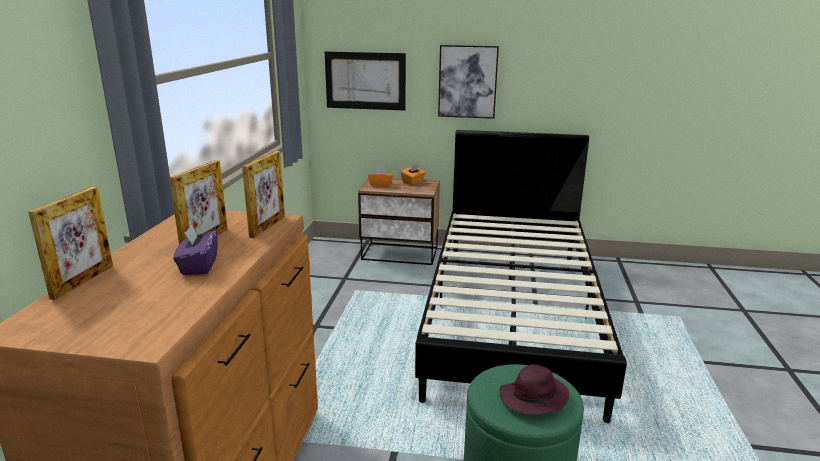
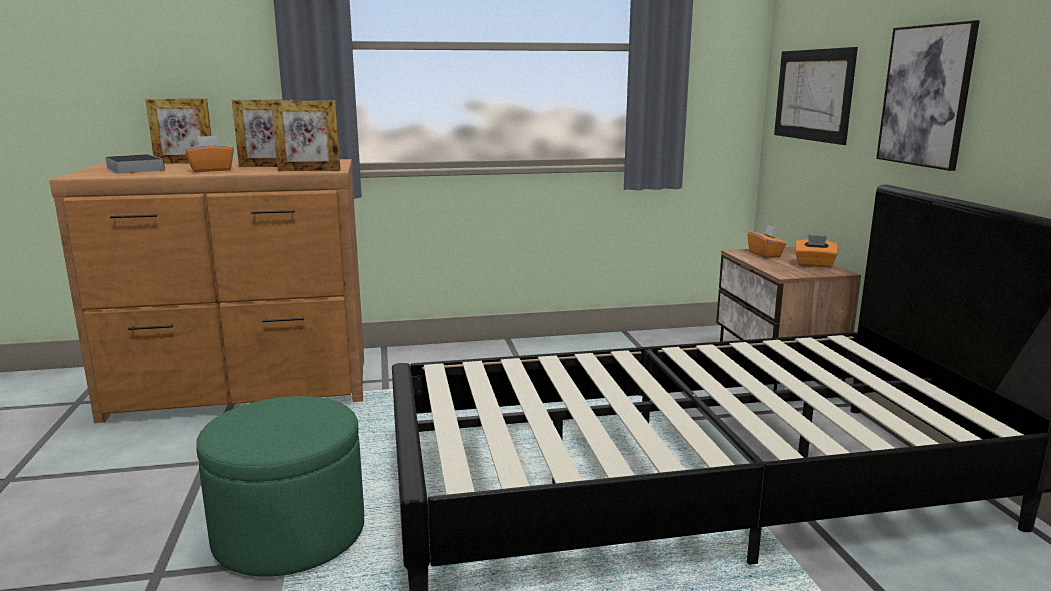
camera: 70 degrees right, 5 degrees down
purple tissue box [173,224,218,275] -> orange tissue box [186,136,234,172]
purple hat [499,364,569,415] -> none
none -> book [105,154,165,174]

